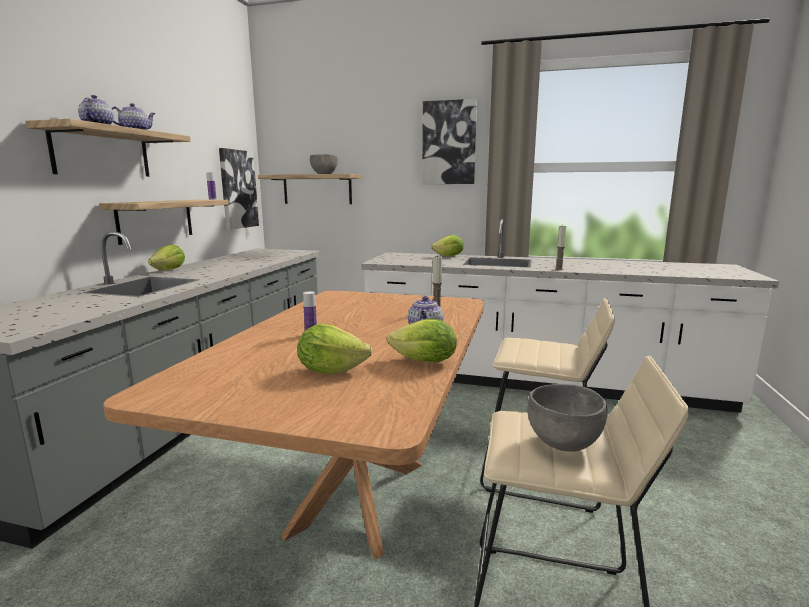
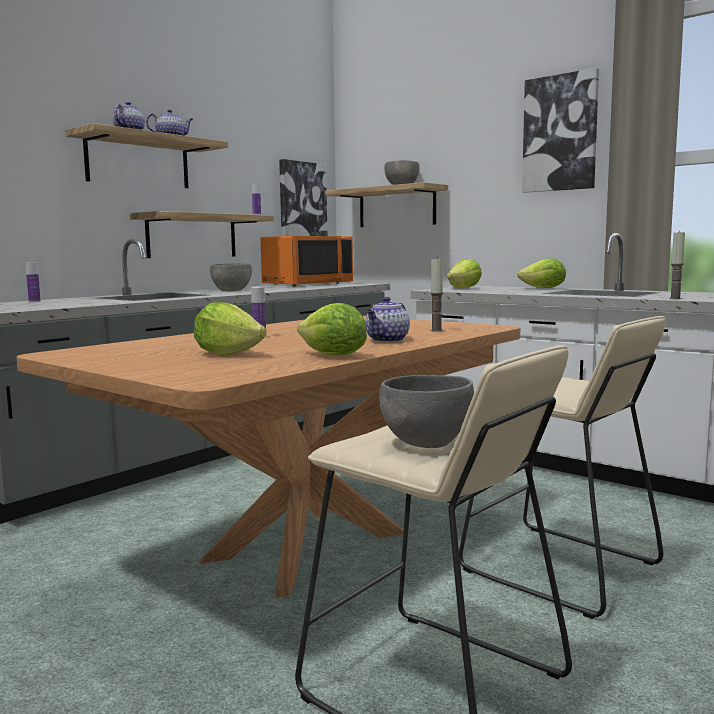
camera: 25 degrees right, 5 degrees down
lettuce [148,245,185,270] -> lettuce moved to [447,259,482,288]
none -> bottle [26,262,41,302]
none -> grey bowl [210,263,252,291]
none -> orange microwave [260,236,353,286]

